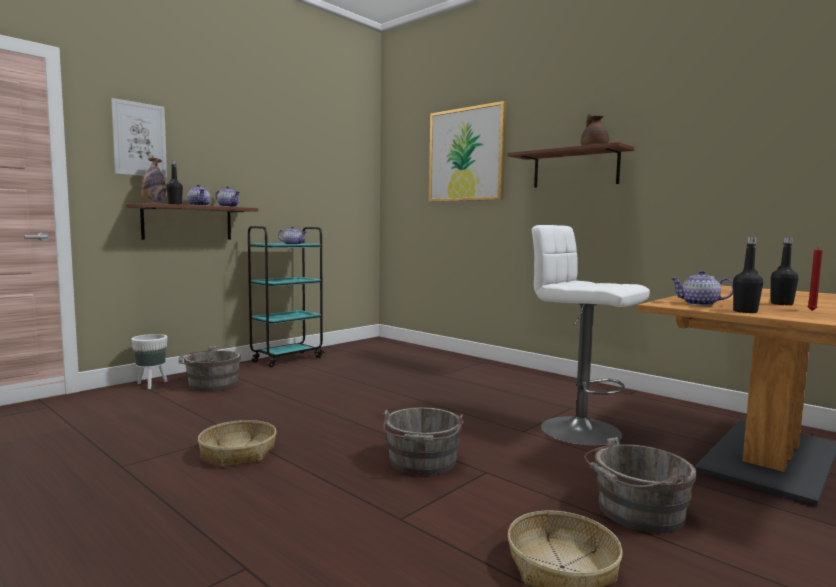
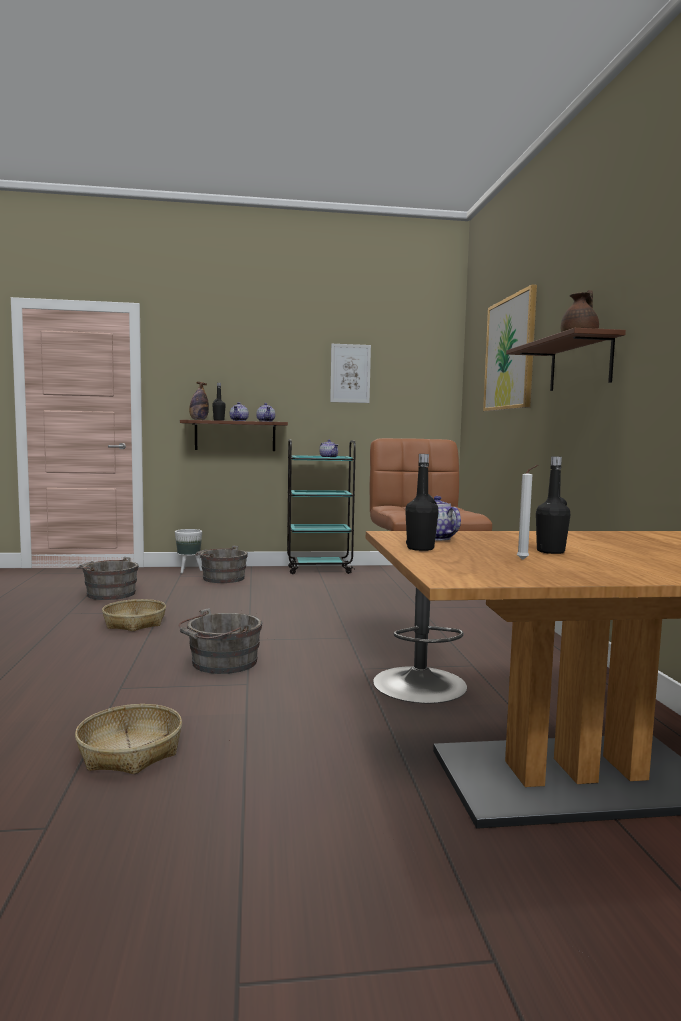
camera: 40 degrees right, 0 degrees up
picture [111,98,167,178] -> picture moved to [330,344,371,403]
white stool [532,225,650,446] -> brown stool [370,438,492,703]
grey bucket [584,437,697,533] -> grey bucket moved to [76,557,139,600]
red candle [807,243,823,311] -> white candle [517,465,538,560]

